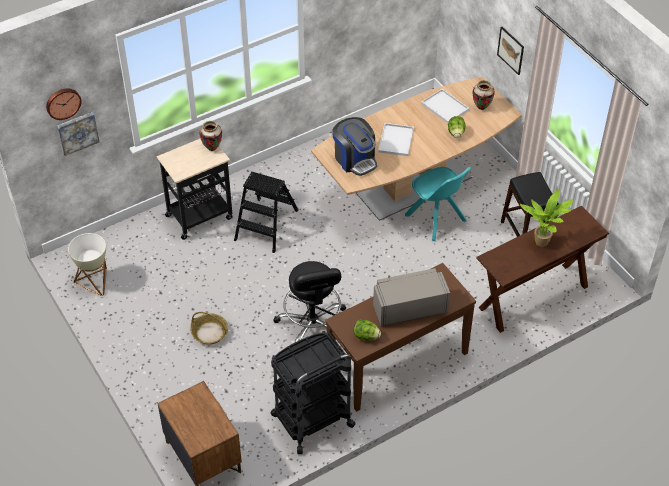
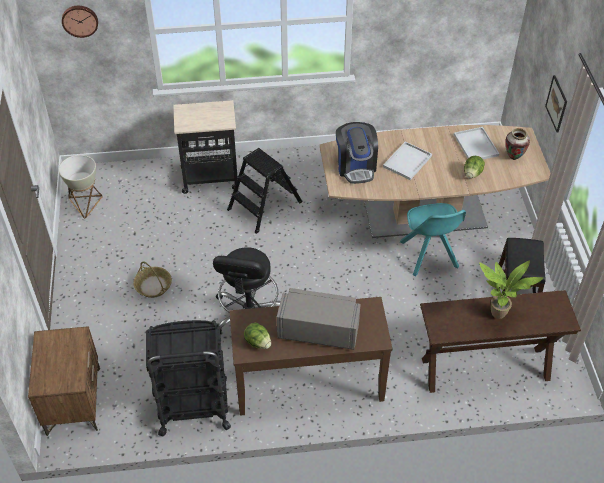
camera: 25 degrees right, 0 degrees up
picture [57,112,100,156] -> none
vase [199,121,222,151] -> none

